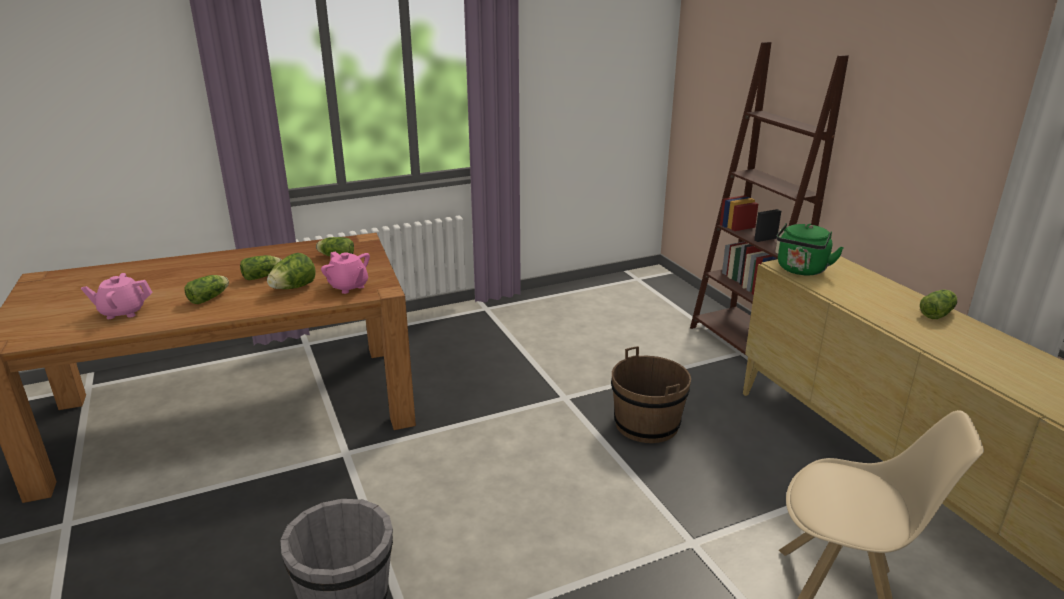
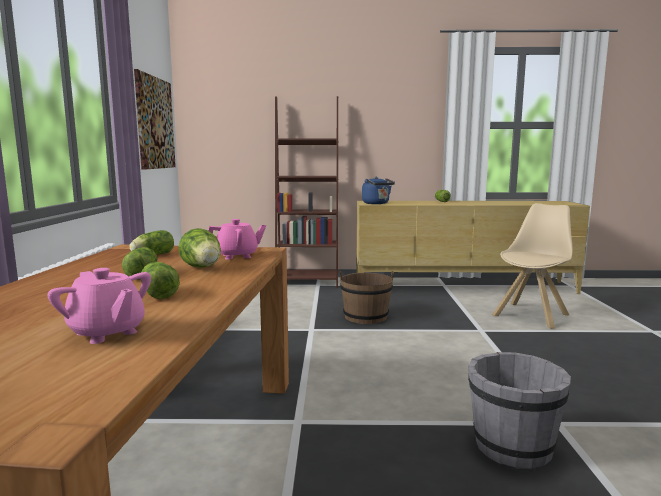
camera: 65 degrees left, 15 degrees down
pink teapot [81,273,152,319] -> pink teapot turned 60 degrees counterclockwise [48,268,151,344]
green kettle [776,223,844,276] -> blue kettle [362,177,395,204]
none -> picture [134,69,176,170]

